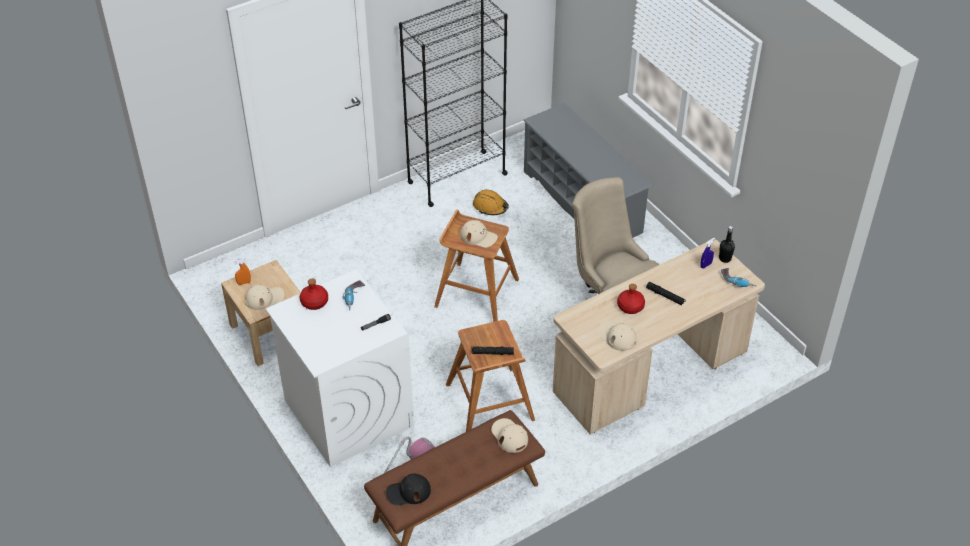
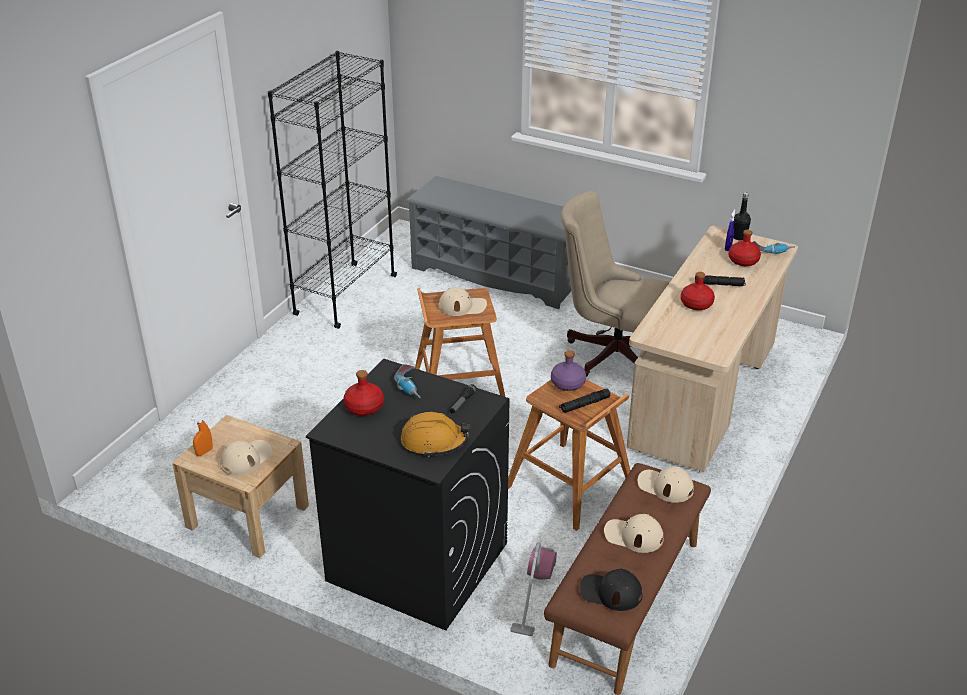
camera: 30 degrees left, 10 degrees down
white washing machine [266,269,414,467] -> black washing machine [306,359,510,631]
black cap [386,473,431,505] -> black cap turned 60 degrees clockwise [580,569,643,611]
orange hard hat [473,189,509,215] -> orange hard hat moved to [401,412,470,457]
beige cap [598,320,637,351] -> beige cap moved to [604,514,664,553]
none -> purple bottle [551,350,586,391]
none -> red bottle [728,230,761,266]

